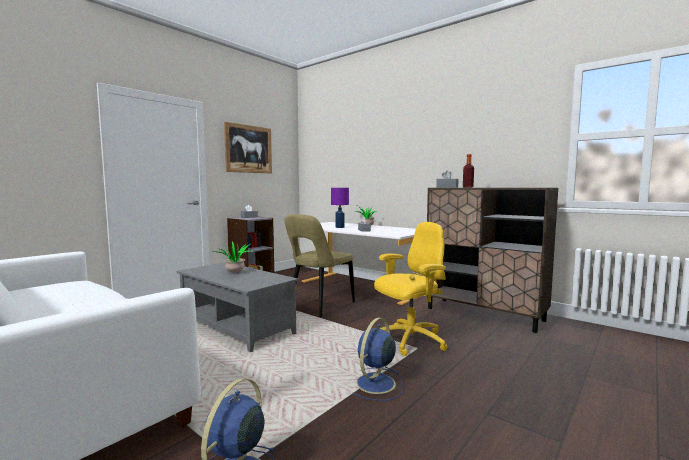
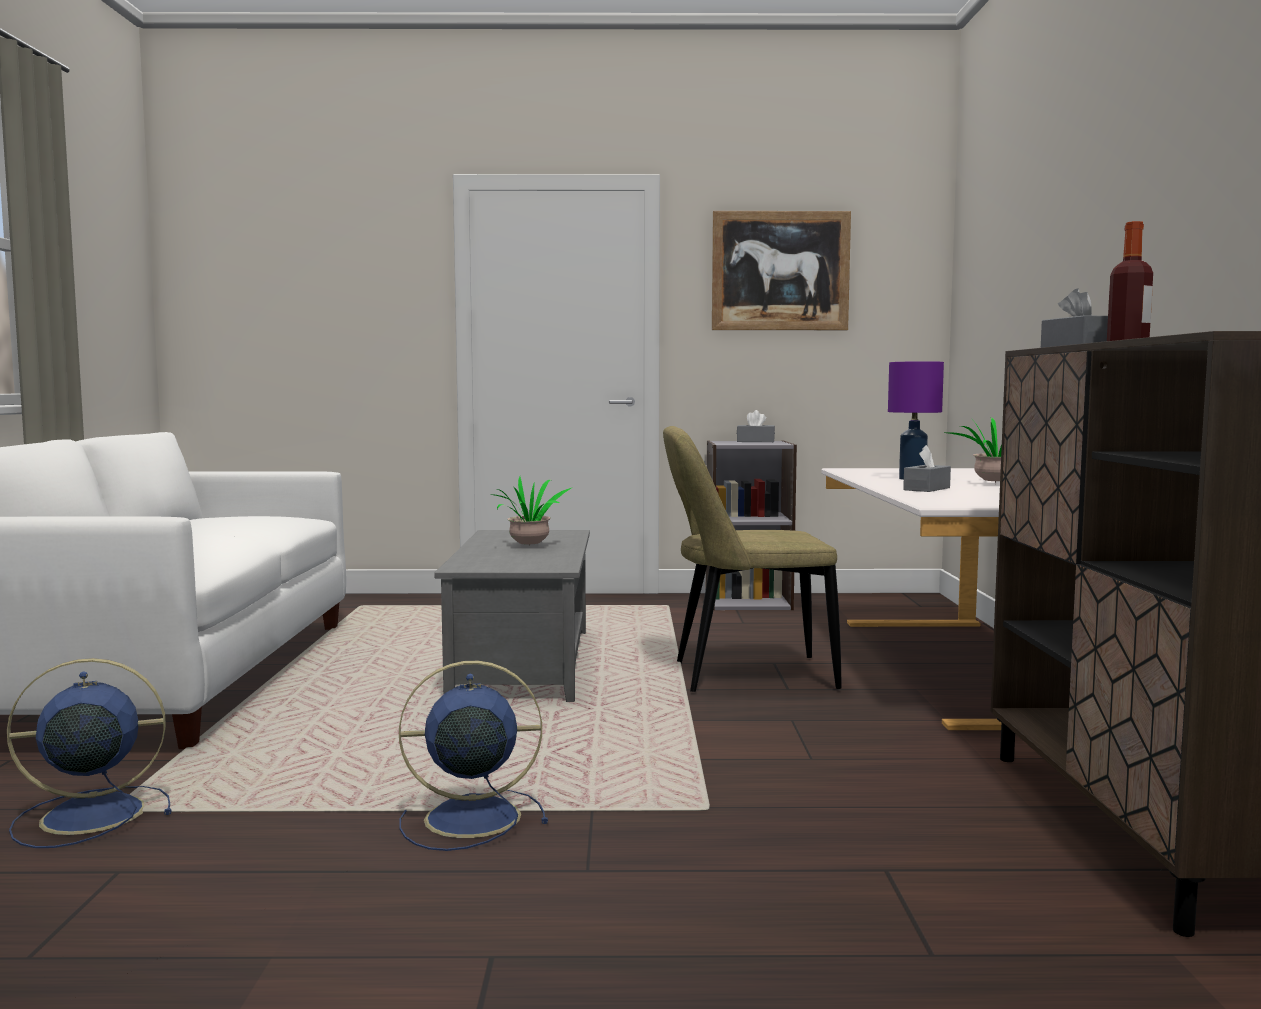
camera: 50 degrees right, 0 degrees up
yellow office chair [374,222,448,356] -> none

